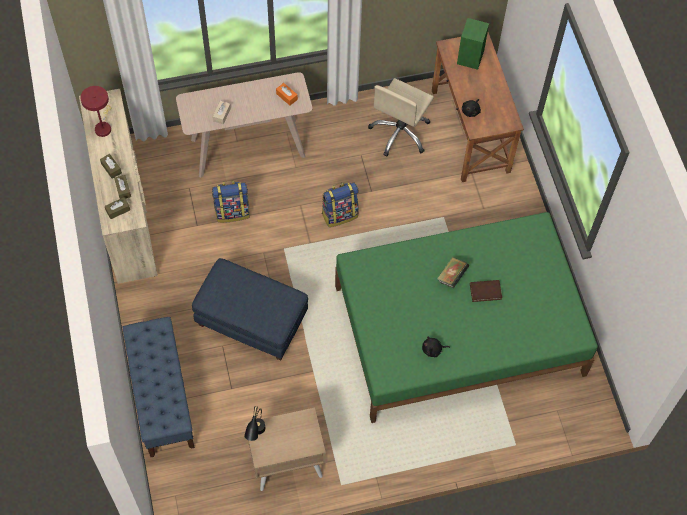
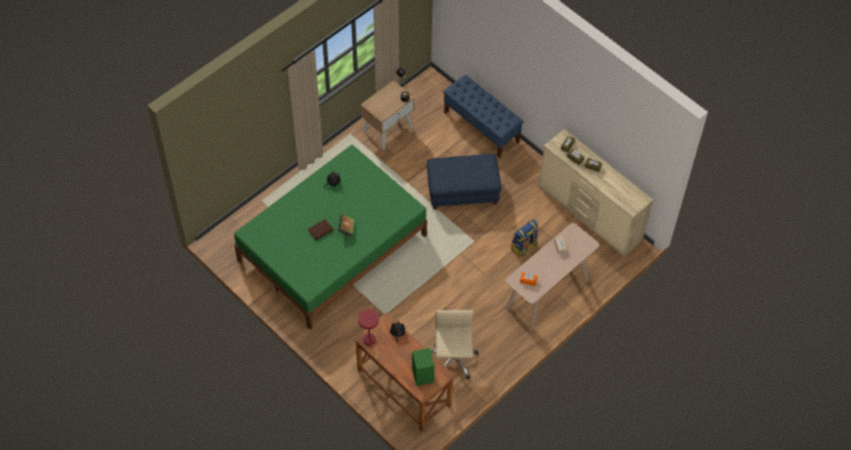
camera: 150 degrees right, 5 degrees down
red table lamp [80,86,111,137] -> red table lamp moved to [358,309,379,358]
backpack [322,182,359,227] -> none

